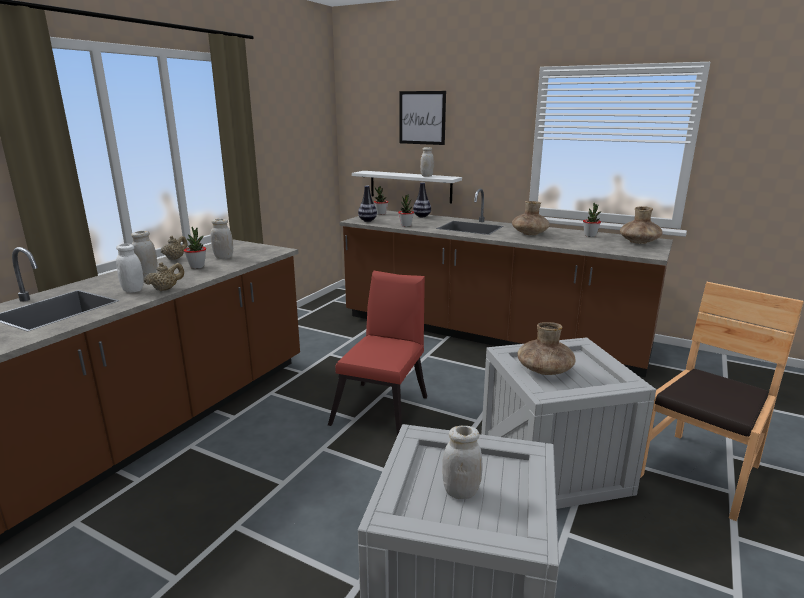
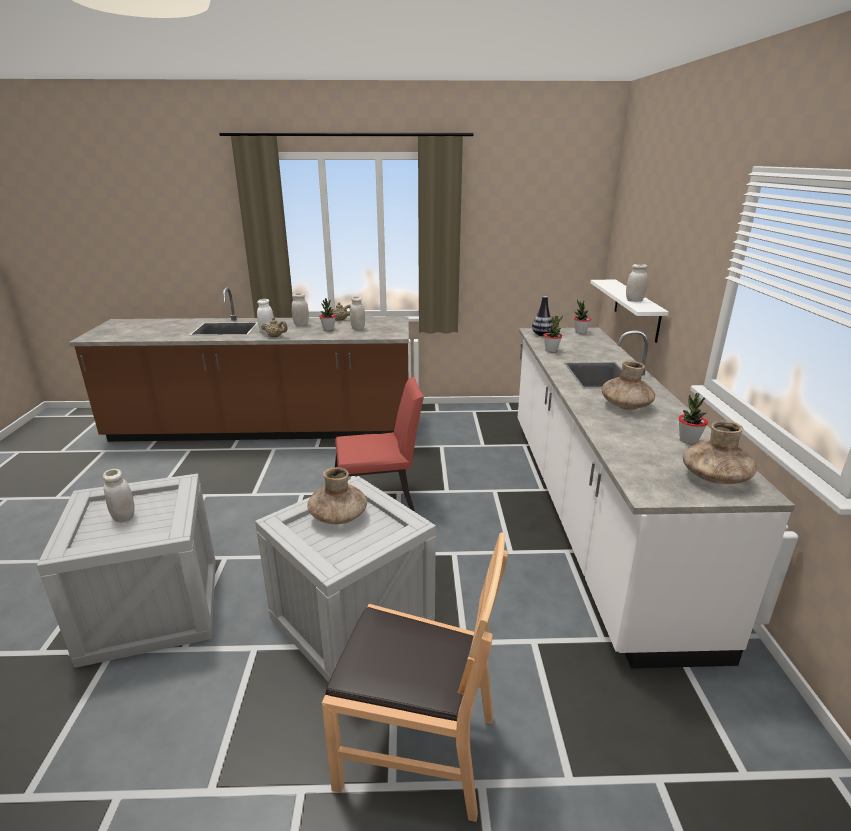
camera: 60 degrees right, 5 degrees up
brown counter [339,189,673,378] -> white counter [518,328,795,668]
picture [400,91,446,145] -> none
vase [413,182,431,217] -> none

